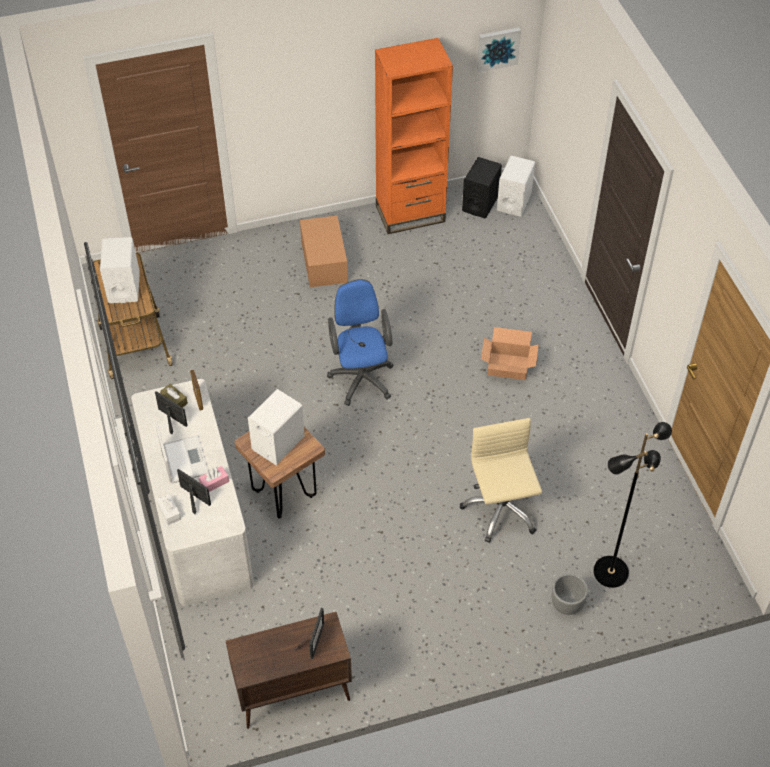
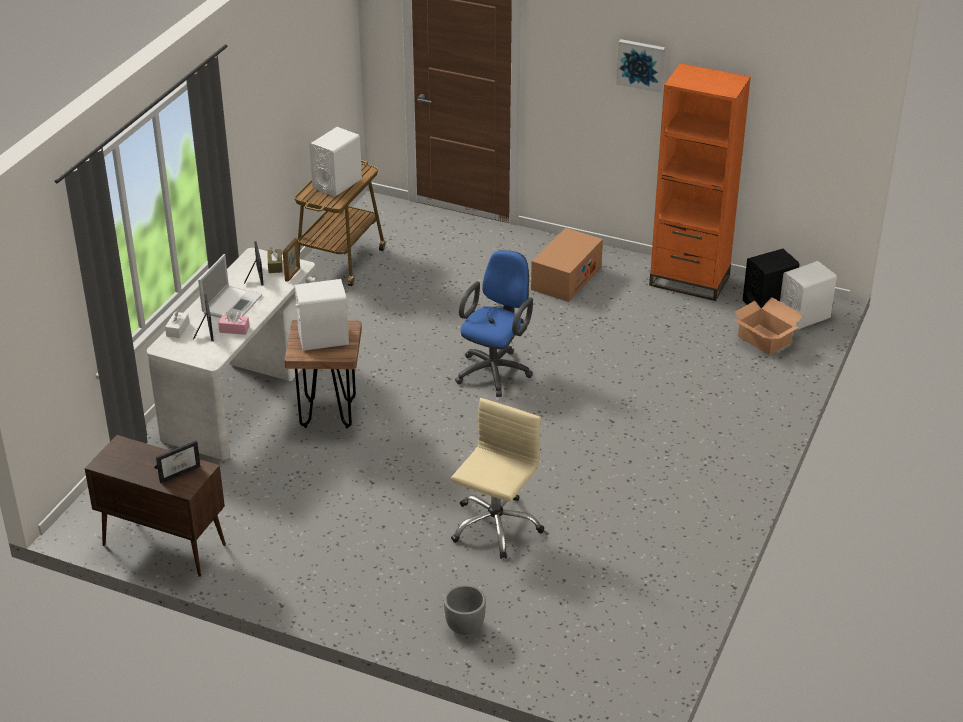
camera: 40 degrees right, 15 degrees down
picture [477,27,521,72] -> picture moved to [616,39,665,93]
cardboard box [481,327,539,380] -> cardboard box moved to [732,297,803,355]
black floor lamp [593,422,672,588] -> none

